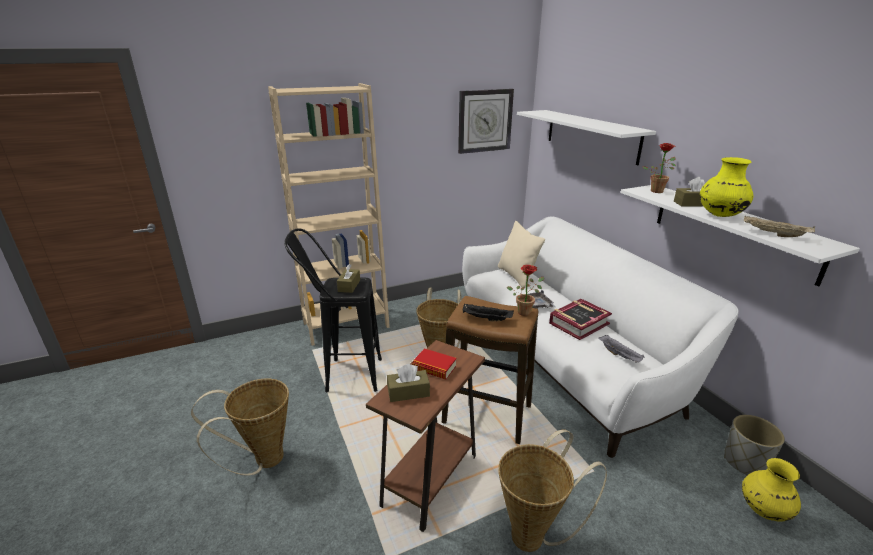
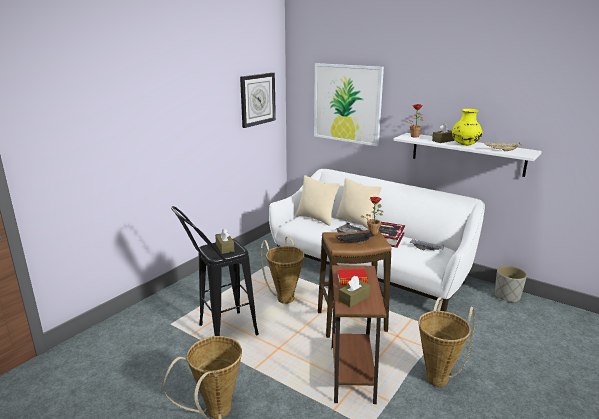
camera: 30 degrees left, 5 degrees down
beige bookcase [268,83,390,346] -> none
white shelf [517,110,656,165] -> picture [314,63,384,146]
yellow vase [742,458,801,522] -> none
none -> beige pillow [336,178,382,229]

